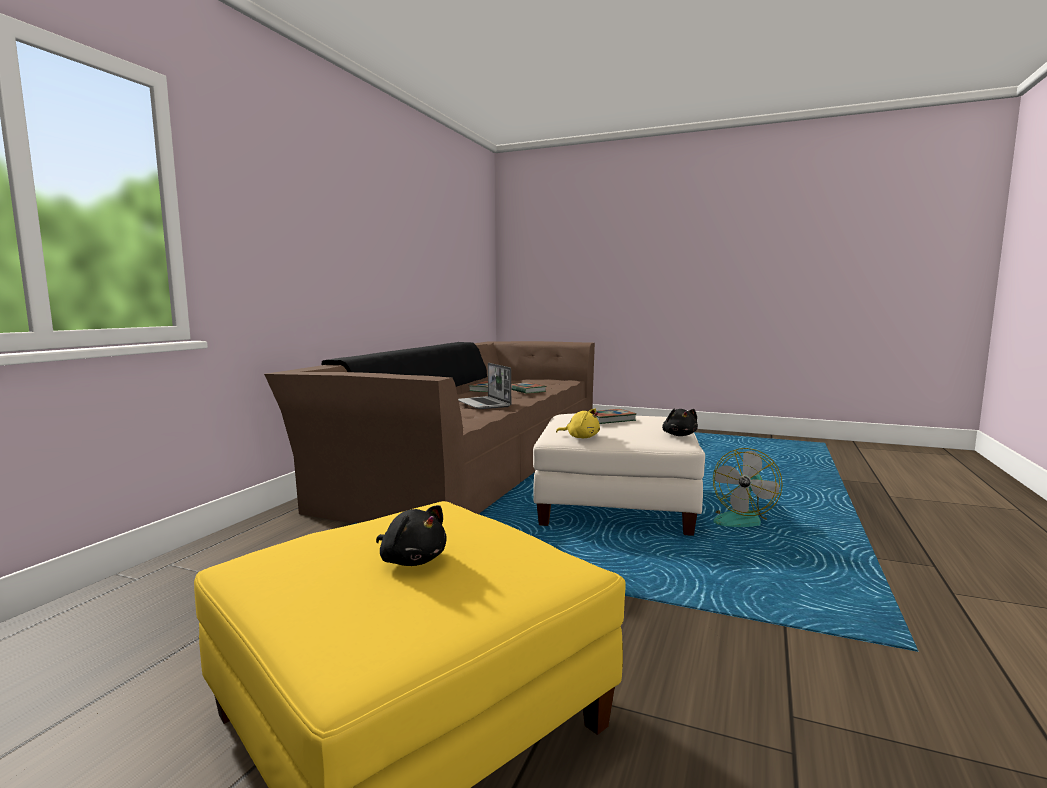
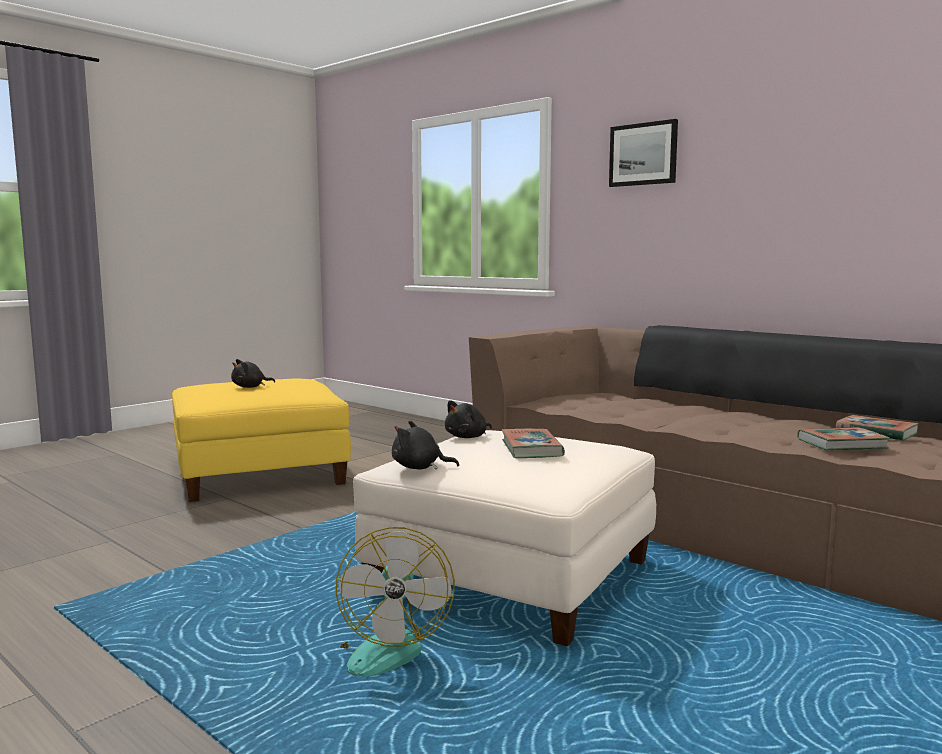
camera: 110 degrees right, 0 degrees up
laptop [458,363,511,409] -> none
yellow plush toy [556,408,600,438] -> black plush toy [445,400,492,438]
fan [713,448,783,527] -> fan turned 150 degrees counterclockwise [336,527,455,677]
none -> picture [609,119,678,187]

